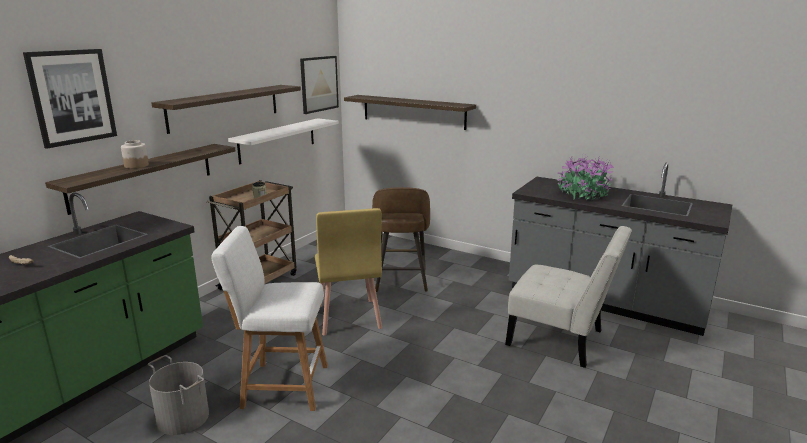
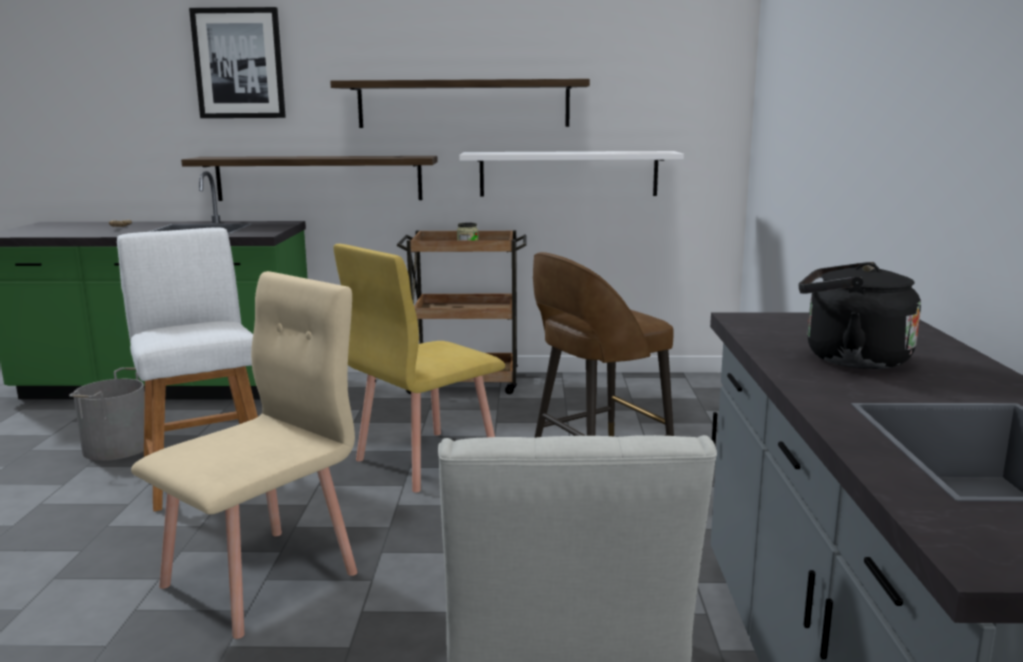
camera: 60 degrees right, 5 degrees down
jar [121,140,149,169] -> none
picture [300,56,339,114] -> none
shelf [344,95,476,130] -> none
potted plant [556,155,614,200] -> black kettle [799,262,921,369]
none -> beige chair [131,271,357,639]

